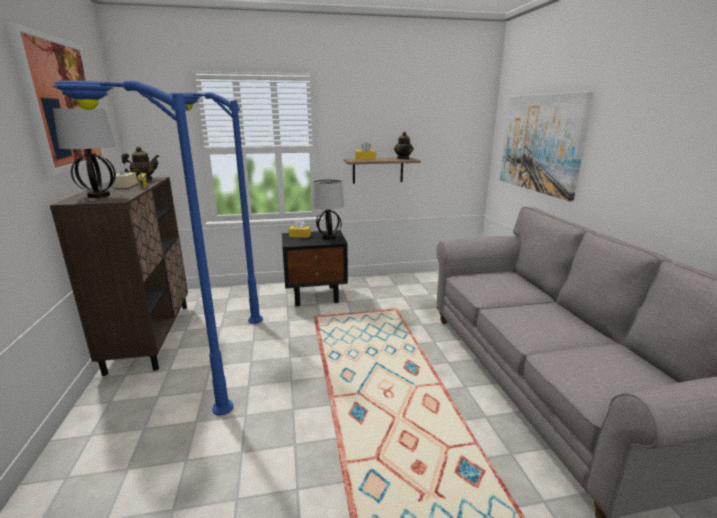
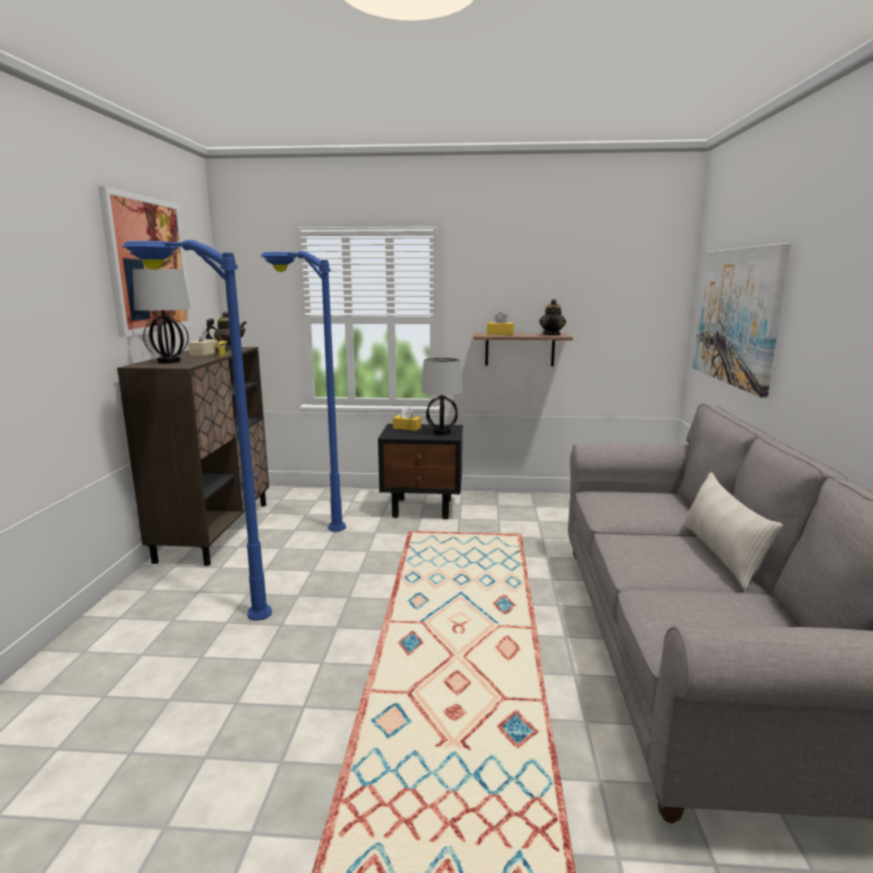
camera: 15 degrees right, 5 degrees down
none -> beige pillow [683,472,783,590]

